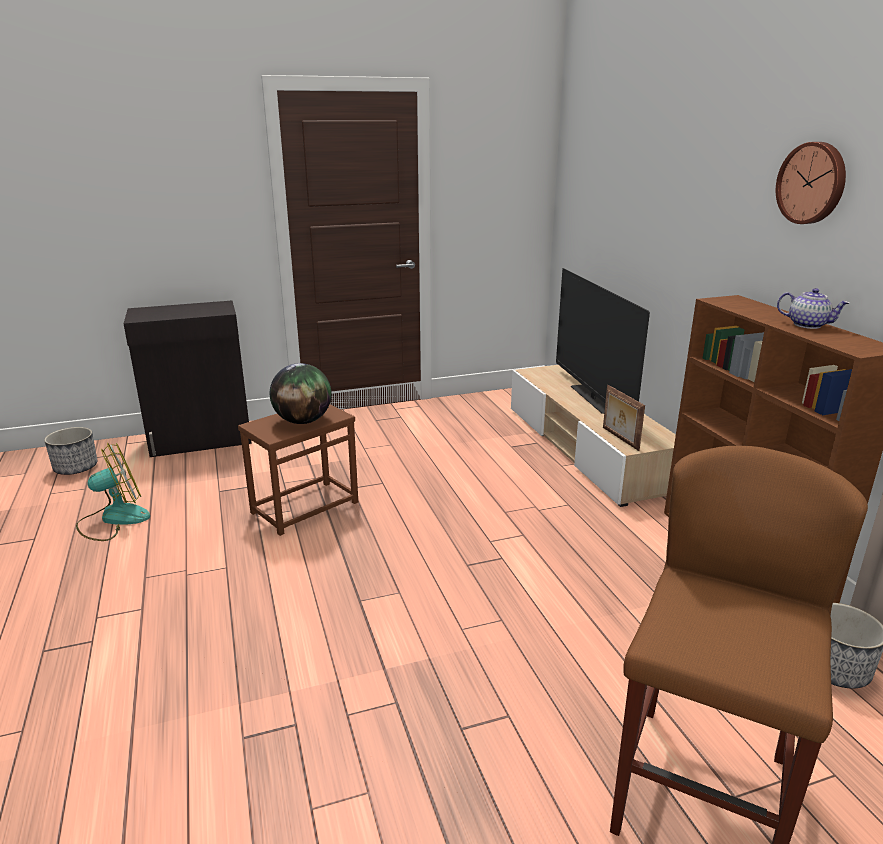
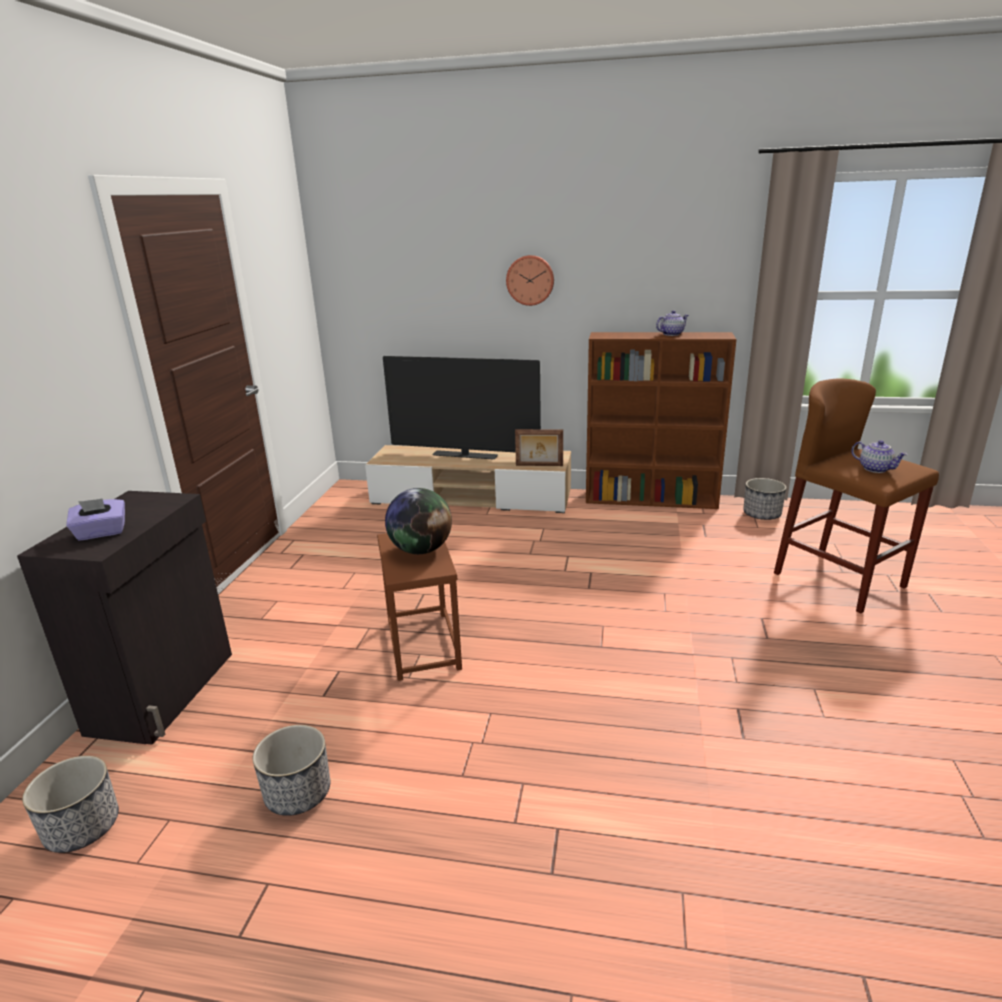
camera: 60 degrees left, 0 degrees up
fan [76,442,150,541] -> planter [253,725,330,816]
wall clock [776,142,846,224] -> wall clock moved to [506,255,554,306]
none -> purple tissue box [66,499,125,541]
none -> teapot [851,440,908,473]

